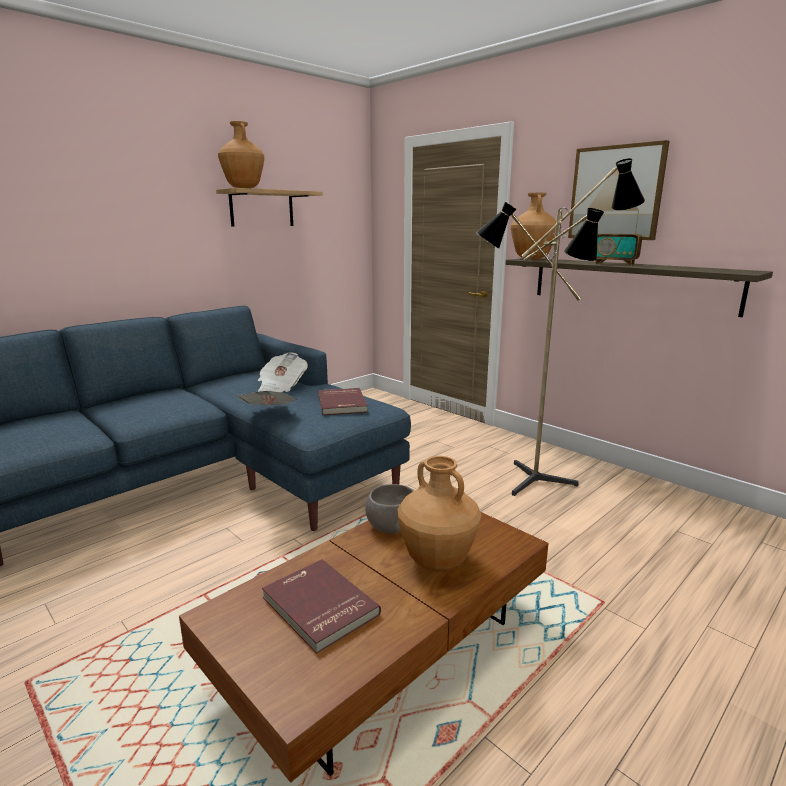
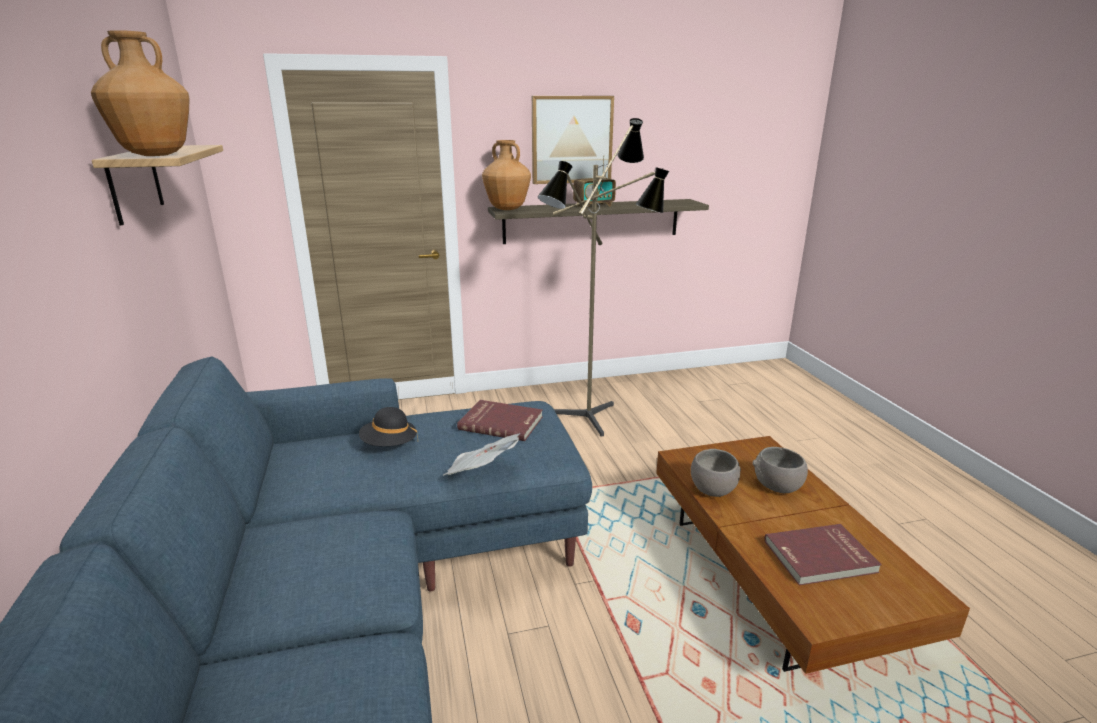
camera: 60 degrees left, 5 degrees up
newspaper [258,352,308,392] -> black hat [359,407,418,446]
brown vase [398,456,482,572] -> grey bowl [752,447,808,493]

